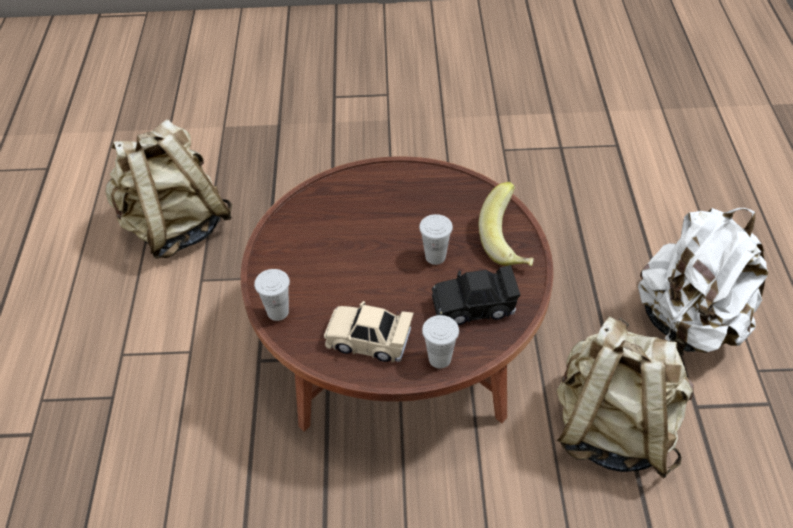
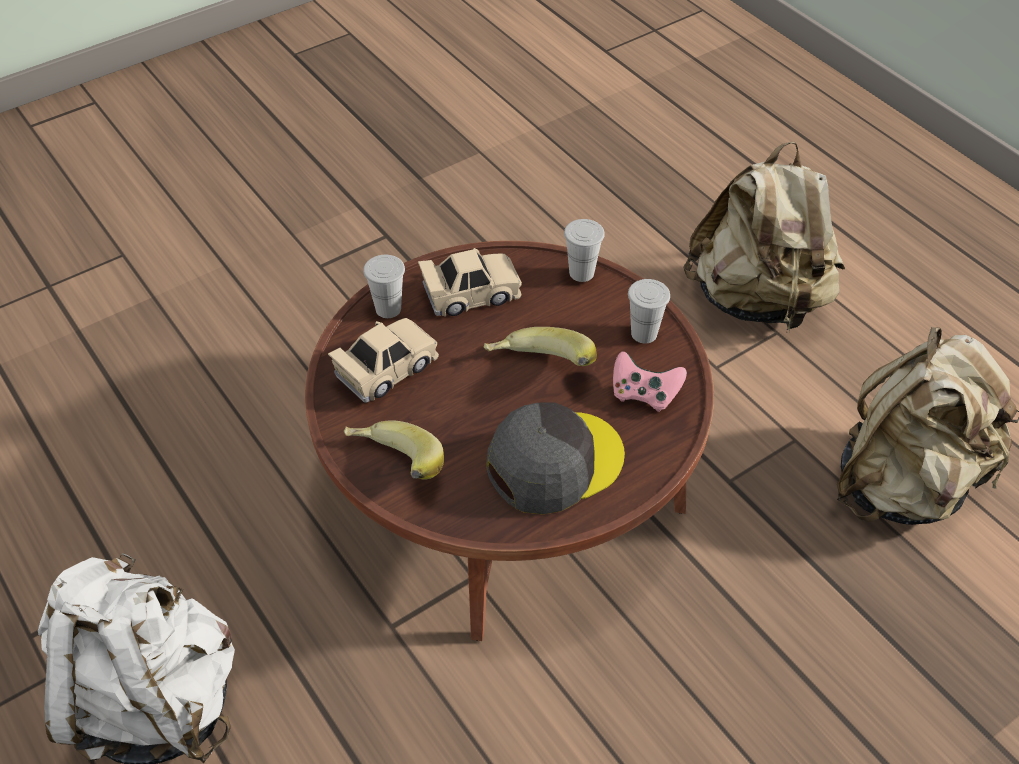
camera: 145 degrees right, 0 degrees up
white cup [419,214,453,265] -> white cup moved to [628,279,670,344]
black toy car [432,265,520,325] -> beige toy car [328,318,439,403]
beige backpack [557,316,694,478] -> beige backpack moved to [683,141,845,333]
none -> banana [483,327,597,366]
none -> grey cap [486,402,625,514]
none -> pink game controller [613,352,687,412]

